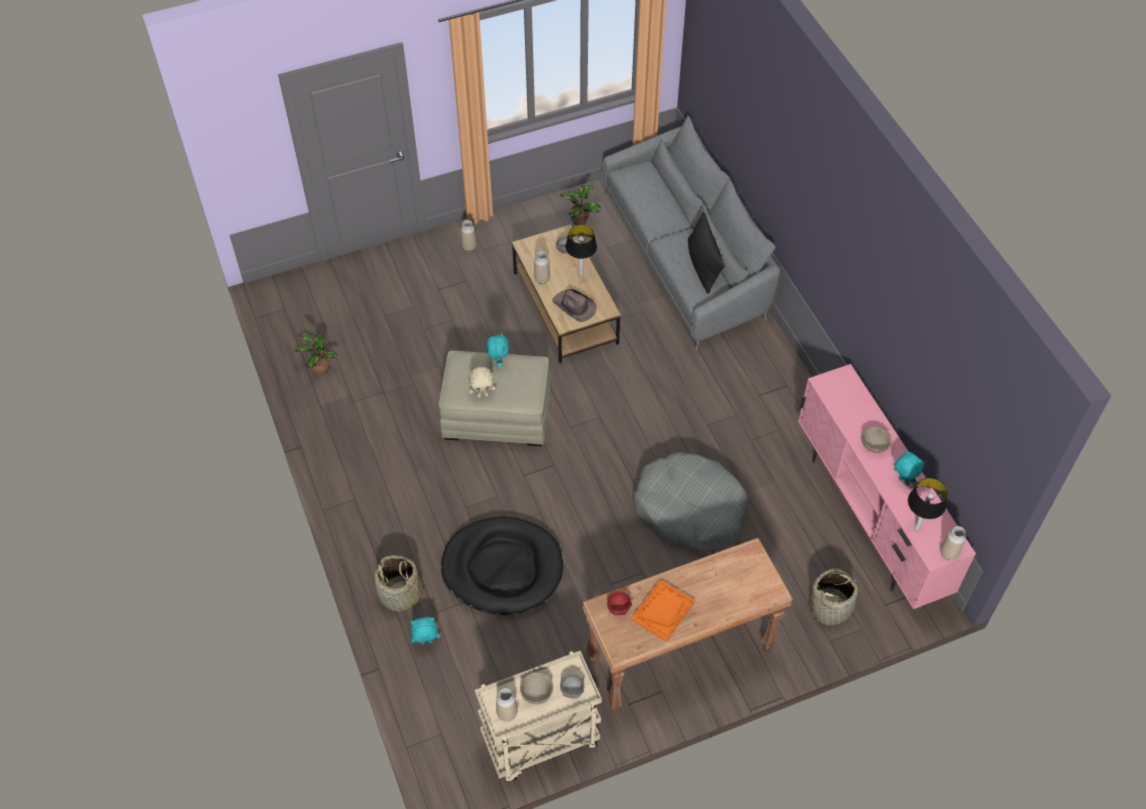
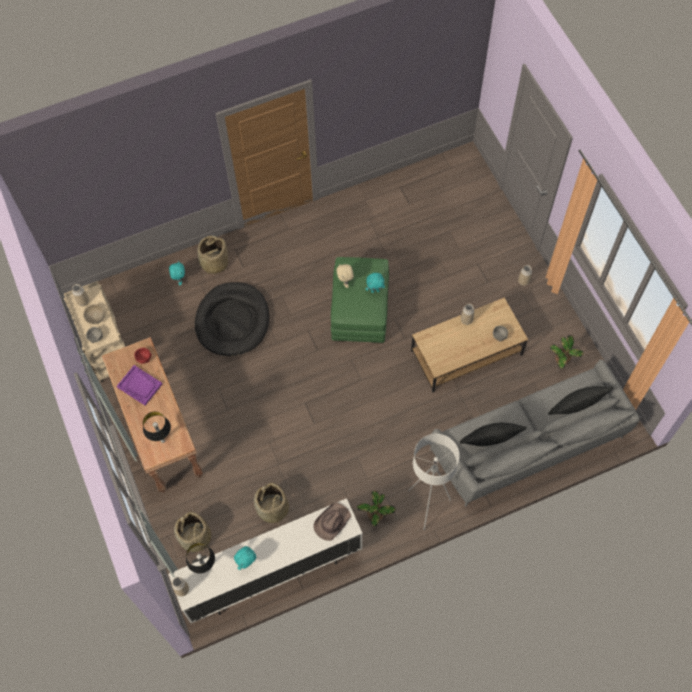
camera: 90 degrees right, 10 degrees up
potted plant [293,333,337,375] -> potted plant moved to [357,490,396,526]
beige ottoman [439,351,551,446] -> green ottoman [331,257,389,343]
brown hat [552,289,597,322] -> brown hat moved to [313,502,351,541]
table lamp [565,225,597,276] -> table lamp moved to [143,412,171,443]
orange tray [631,579,695,642] -> purple tray [117,365,162,406]
grey dog bed [633,452,749,552] -> none
pink tv stand [798,364,976,609] -> white tv stand [168,498,363,623]
beige bowl [862,426,892,453] -> none
none -> basket [254,483,289,525]
none -> white floor lamp [408,434,460,530]
none -> black pillow [548,386,613,415]

